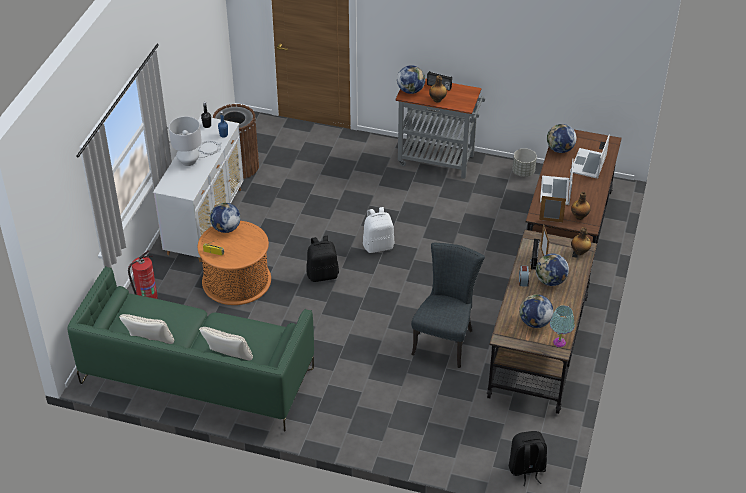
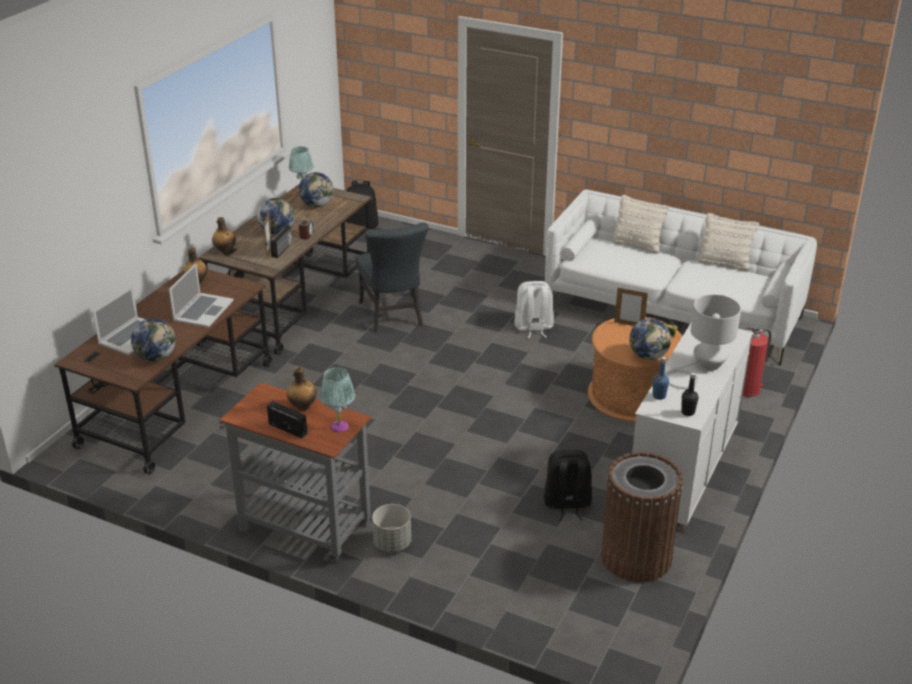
camera: 170 degrees left, 10 degrees down
green sofa [67,266,314,432] -> white sofa [545,189,817,366]
black backpack [307,236,339,282] -> black backpack moved to [544,450,592,521]
white backpack [363,207,395,253] -> white backpack moved to [514,281,554,338]
globe [397,65,425,94] -> turquoise table lamp [320,367,355,433]
grey chair [411,243,485,368] -> grey chair turned 45 degrees counterclockwise [355,223,429,333]
grey planter [513,148,537,177] -> grey planter moved to [372,504,411,552]
picture frame [539,196,566,223] -> picture frame moved to [615,288,648,326]

